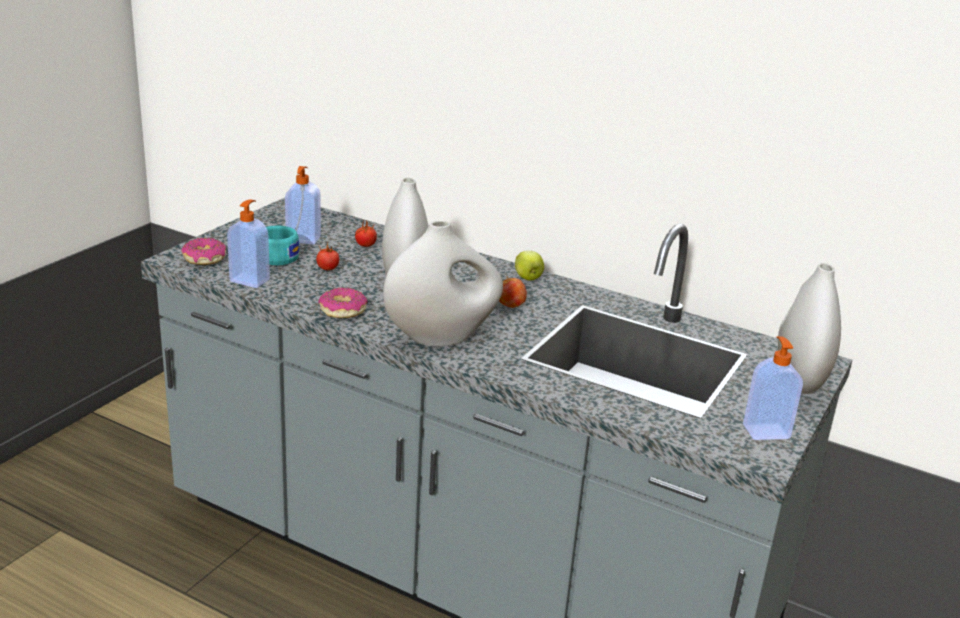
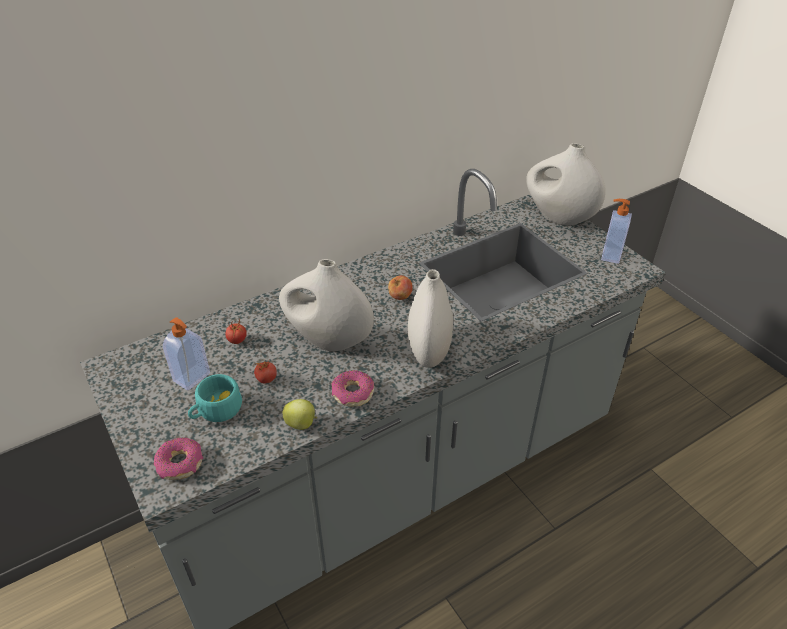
camera: 60 degrees left, 15 degrees up
soap dispenser [227,199,270,288] -> none
apple [515,251,544,281] -> apple moved to [283,399,318,430]

